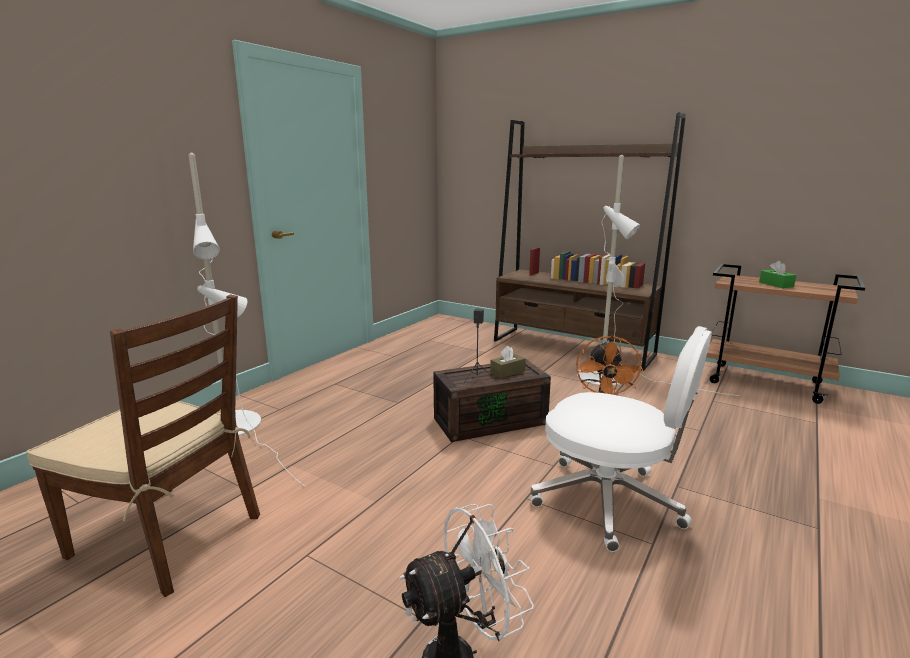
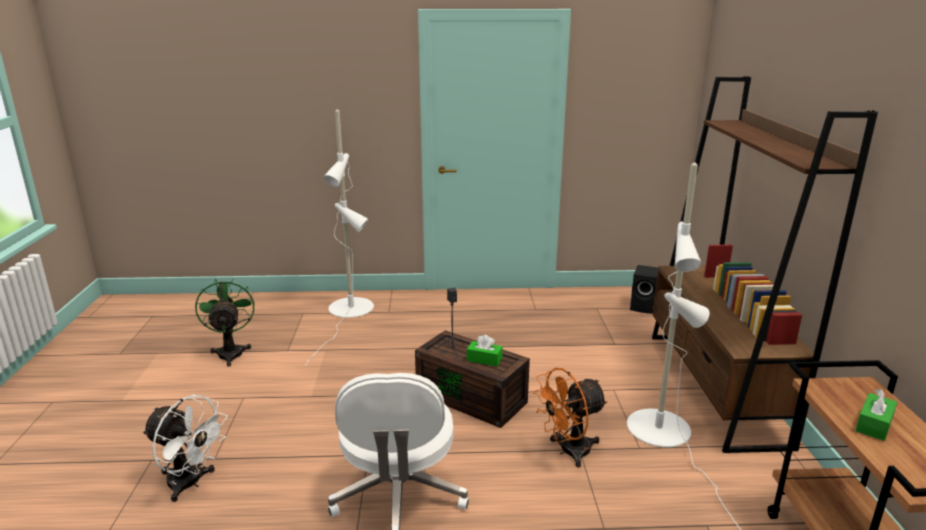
camera: 55 degrees right, 5 degrees up
brown chair [26,295,260,597] -> green fan [195,279,255,367]
brown tissue box [490,346,526,378] -> green tissue box [467,335,503,366]
none -> black speaker [630,265,658,314]

